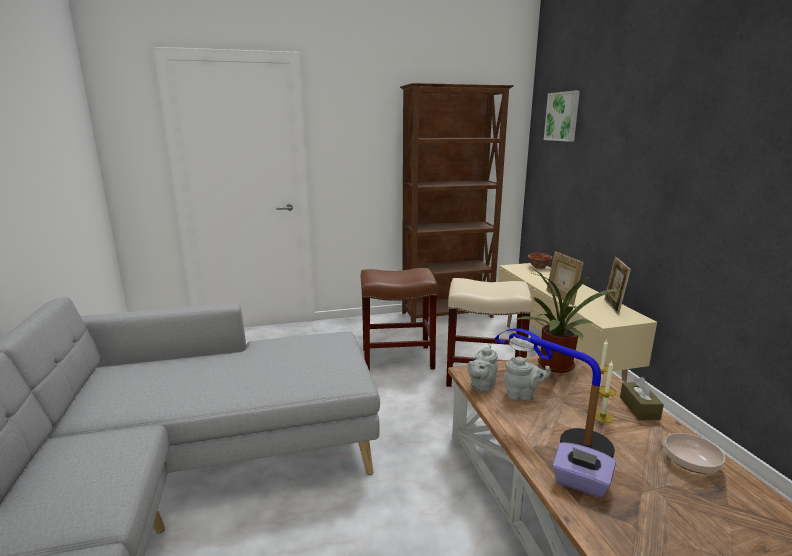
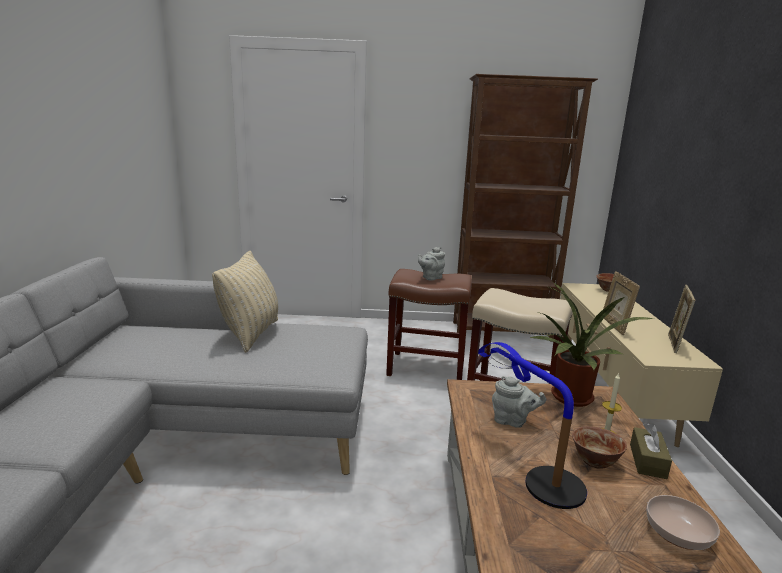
camera: 15 degrees right, 0 degrees up
grey teapot [467,346,498,392] -> grey teapot moved to [418,247,445,281]
picture [544,91,580,142] -> none
purple tissue box [553,442,616,498] -> none
candle [595,361,616,423] -> bowl [572,426,627,469]
none -> beige pillow [212,251,278,353]

